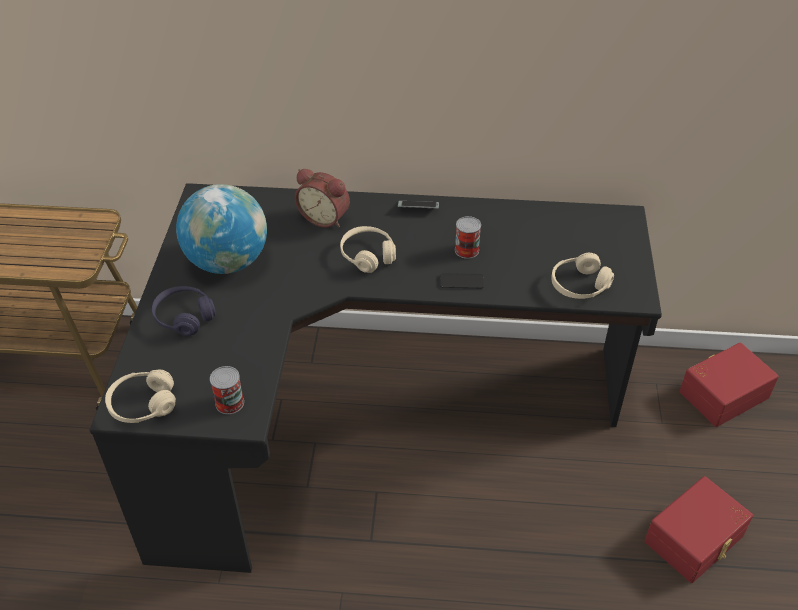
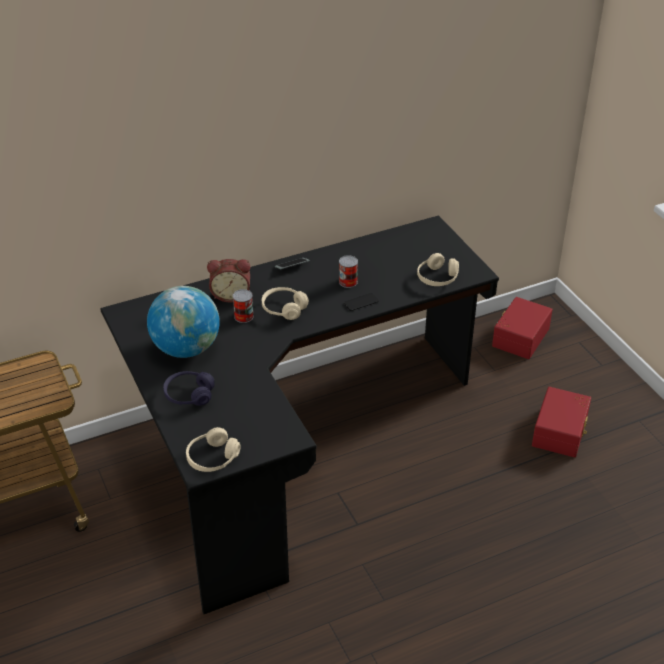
camera: 30 degrees left, 5 degrees down
can [210,366,244,414] -> can moved to [233,289,254,323]

